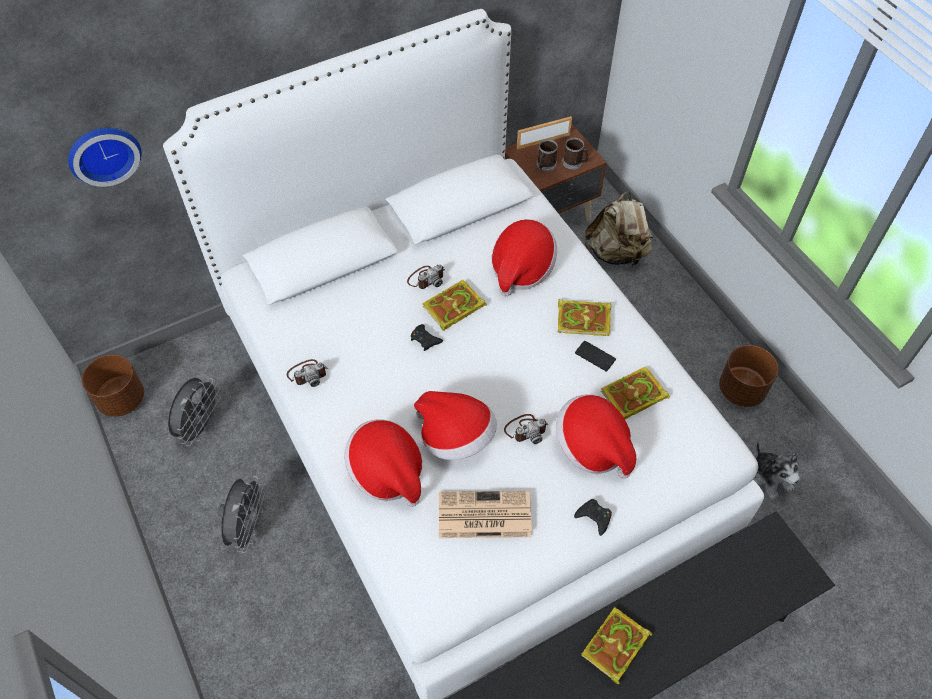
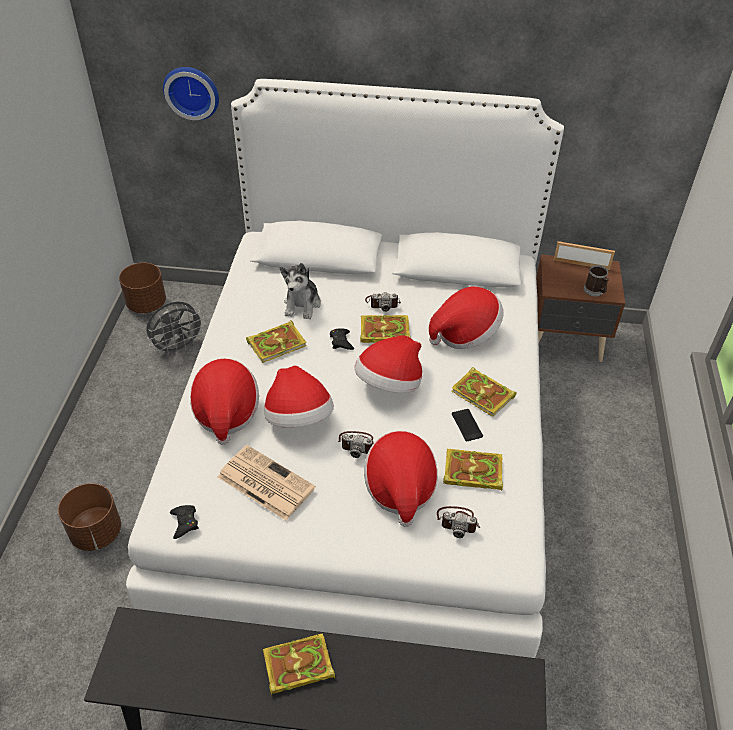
camera: 35 degrees right, 10 degrees down
grey fan [218,476,265,553] -> none
camera [287,359,328,387] -> camera moved to [437,506,480,538]
mug [536,139,558,172] -> none
black game controller [574,499,612,536] -> black game controller moved to [170,505,199,539]
beige backpack [585,191,653,267] -> none
brown planter [719,345,778,407] -> brown planter moved to [58,483,121,551]
plush toy [753,442,800,500] -> plush toy moved to [280,263,321,319]
none -> book [246,320,307,363]
none -> hat [354,336,422,393]

